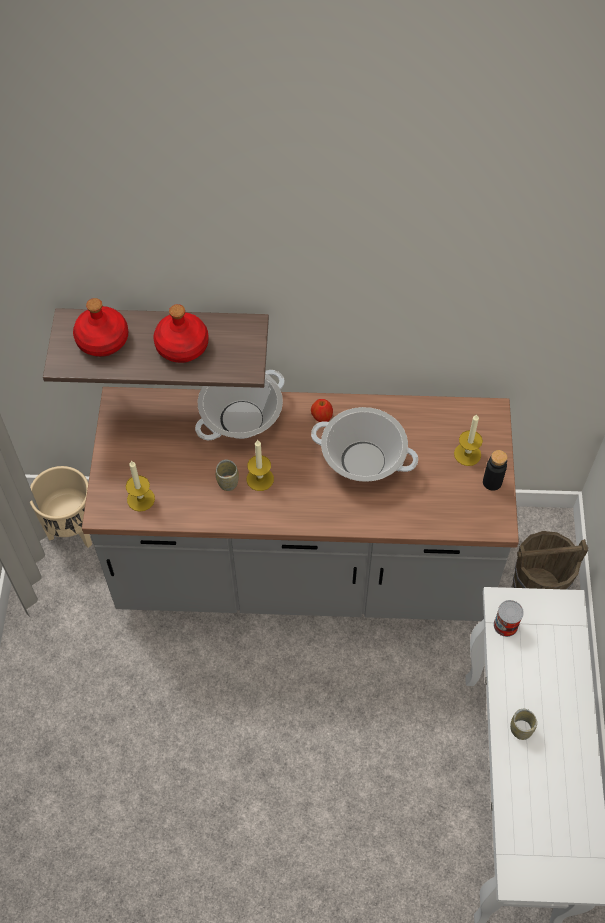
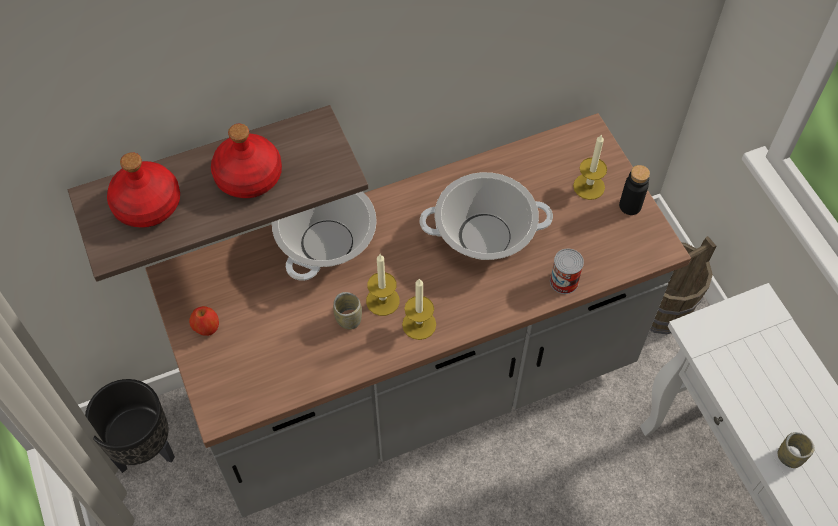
camera: 25 degrees left, 0 degrees up
beige planter [30,466,92,548] -> black planter [85,379,175,473]
candle [126,461,155,512] -> candle moved to [402,278,436,340]
apple [311,399,333,422] -> apple moved to [189,306,219,336]
can [493,600,524,637] -> can moved to [550,249,584,294]

